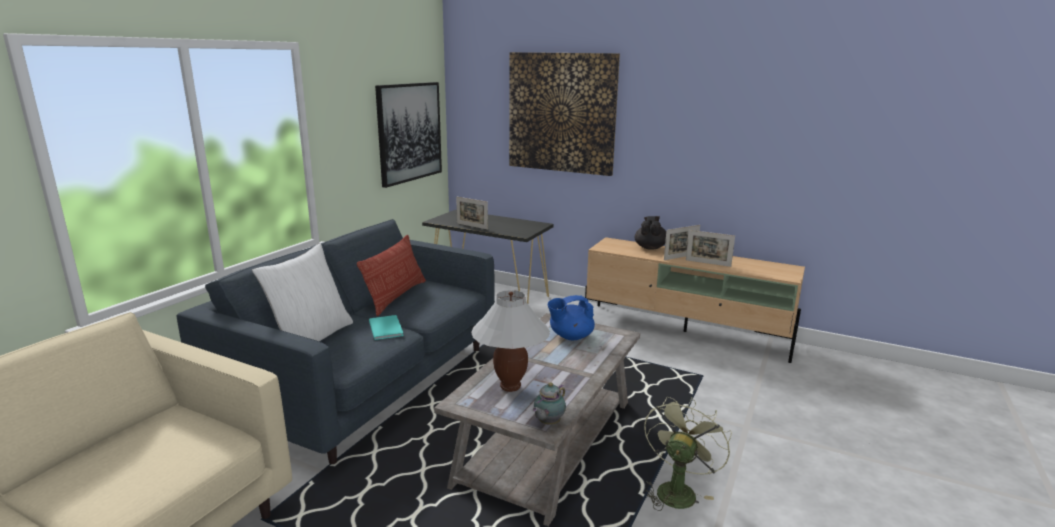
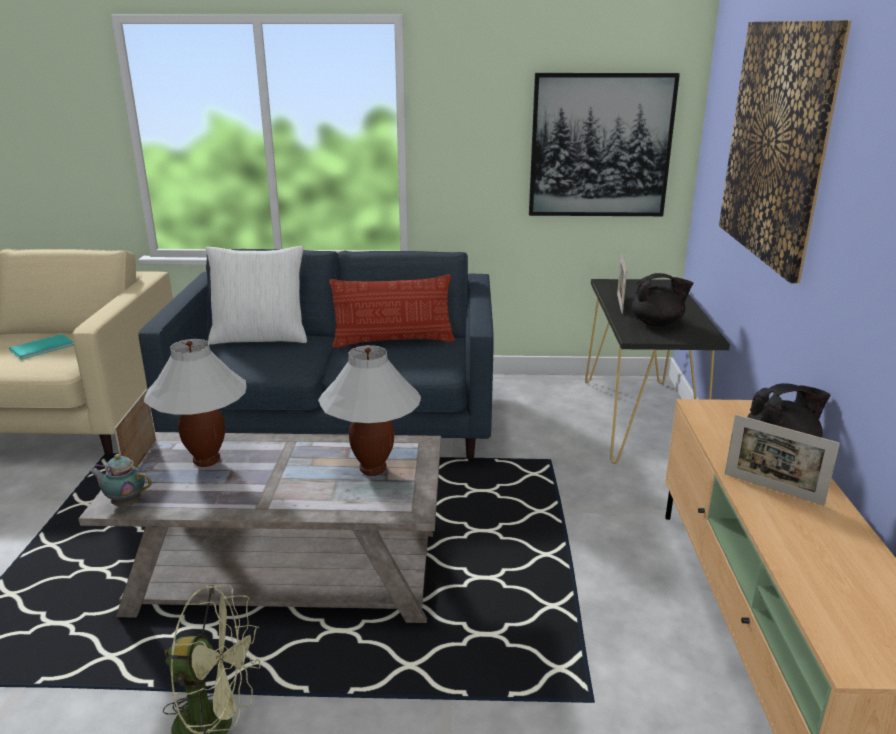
camera: 65 degrees right, 5 degrees up
turquoise book [369,315,404,340] -> turquoise book moved to [9,334,74,359]
blue teapot [548,295,595,340] -> white table lamp [318,345,421,476]
picture frame [686,230,735,267] -> picture frame moved to [114,389,156,467]
none -> black teapot [632,273,693,327]

